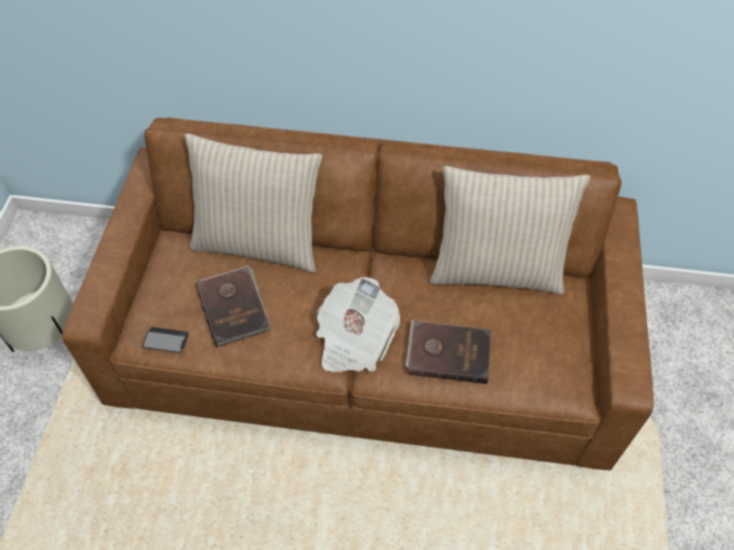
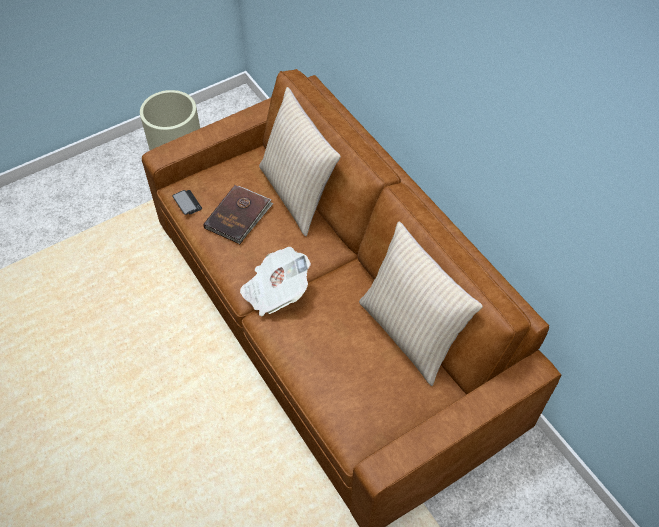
camera: 50 degrees right, 0 degrees up
brown book [405,320,491,384] -> none

